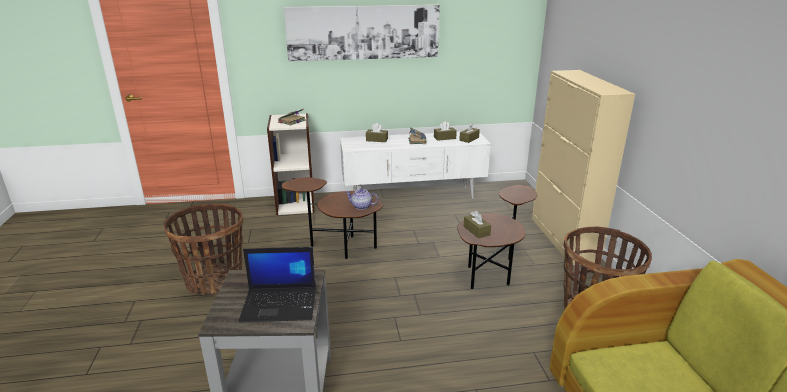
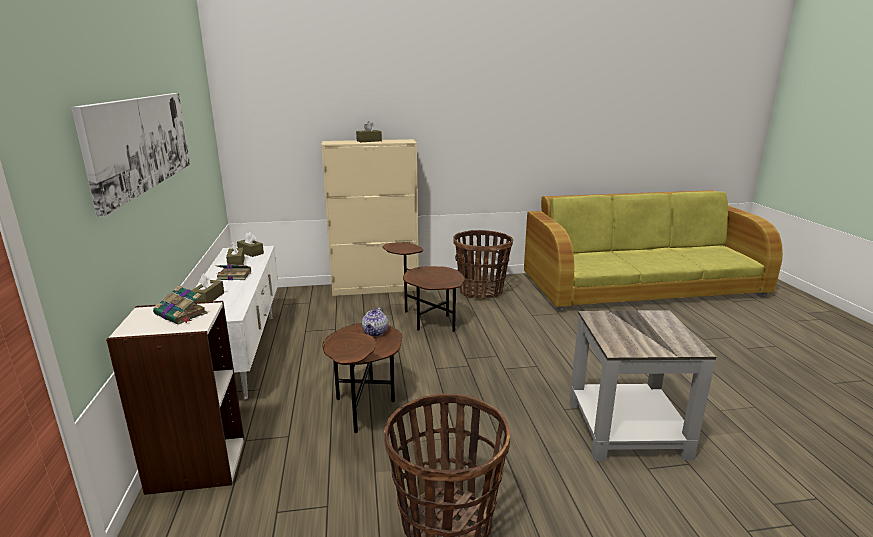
camera: 90 degrees left, 5 degrees down
laptop [239,247,316,322] -> none
brown tissue box [463,210,491,239] -> brown tissue box moved to [356,121,382,142]

